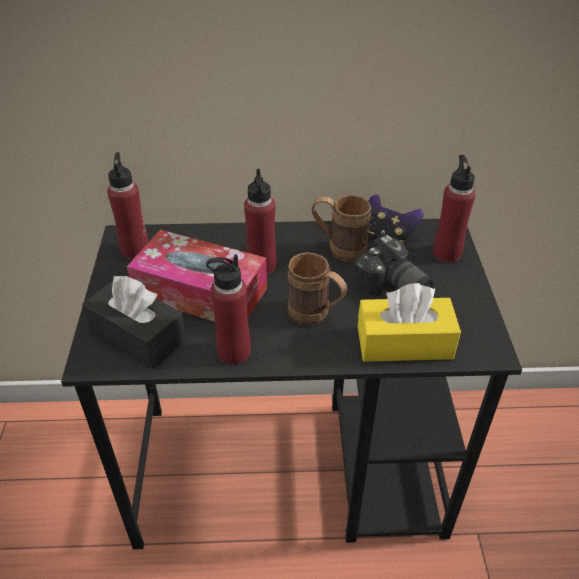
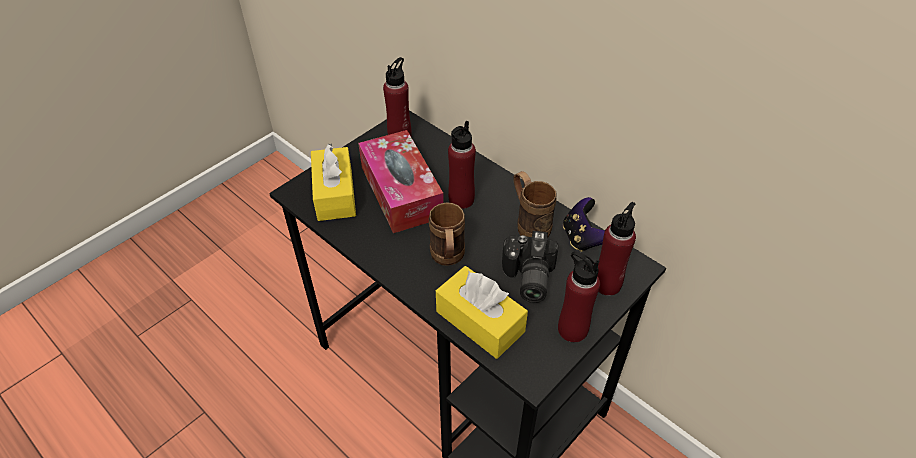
camera: 45 degrees right, 5 degrees up
black tissue box [82,276,186,369] -> yellow tissue box [311,144,356,221]
red bottle [206,254,251,365] -> red bottle moved to [558,251,600,342]

